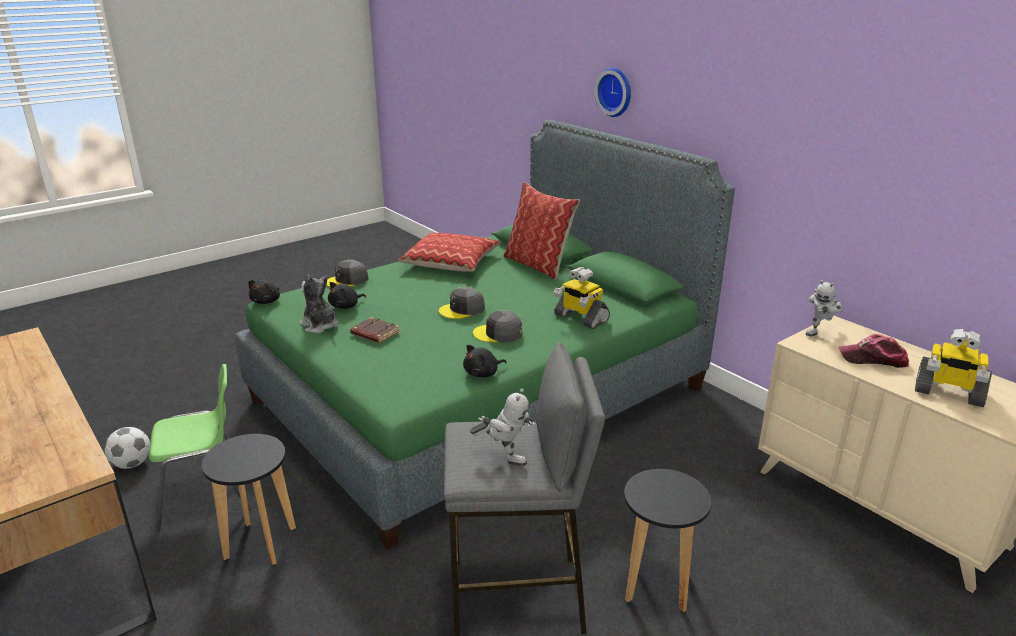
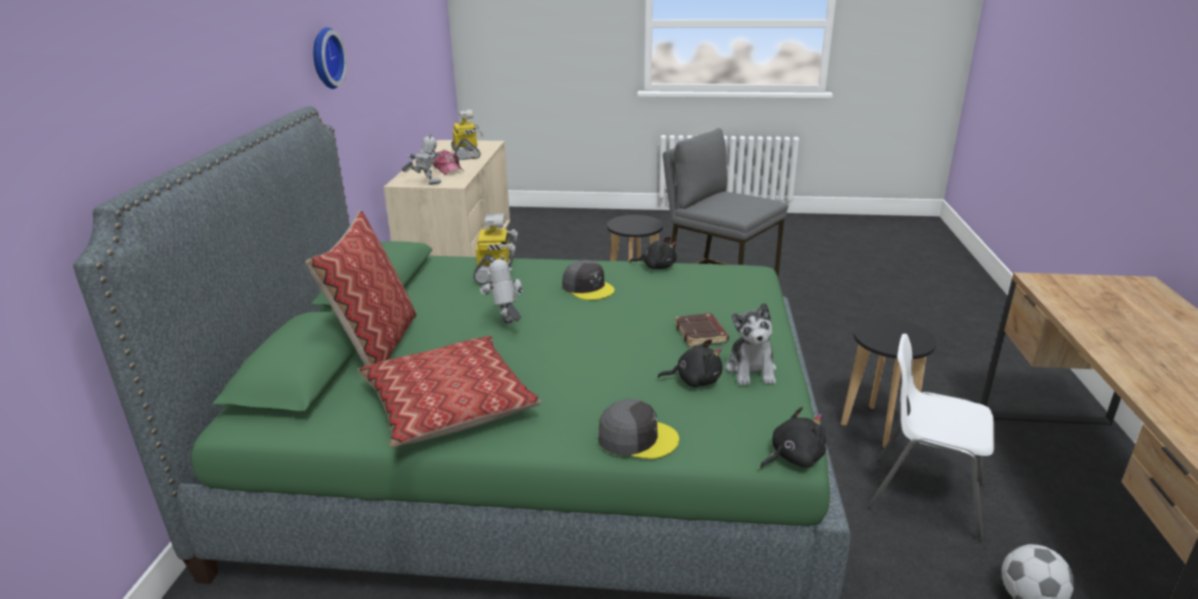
camera: 135 degrees left, 0 degrees up
green chair [149,364,251,532] -> white chair [867,334,994,541]
grey cap [439,287,485,319] -> none
toy robot [470,389,535,466] -> toy robot moved to [480,255,523,324]
wall clock [595,67,631,117] -> wall clock moved to [313,27,347,89]

